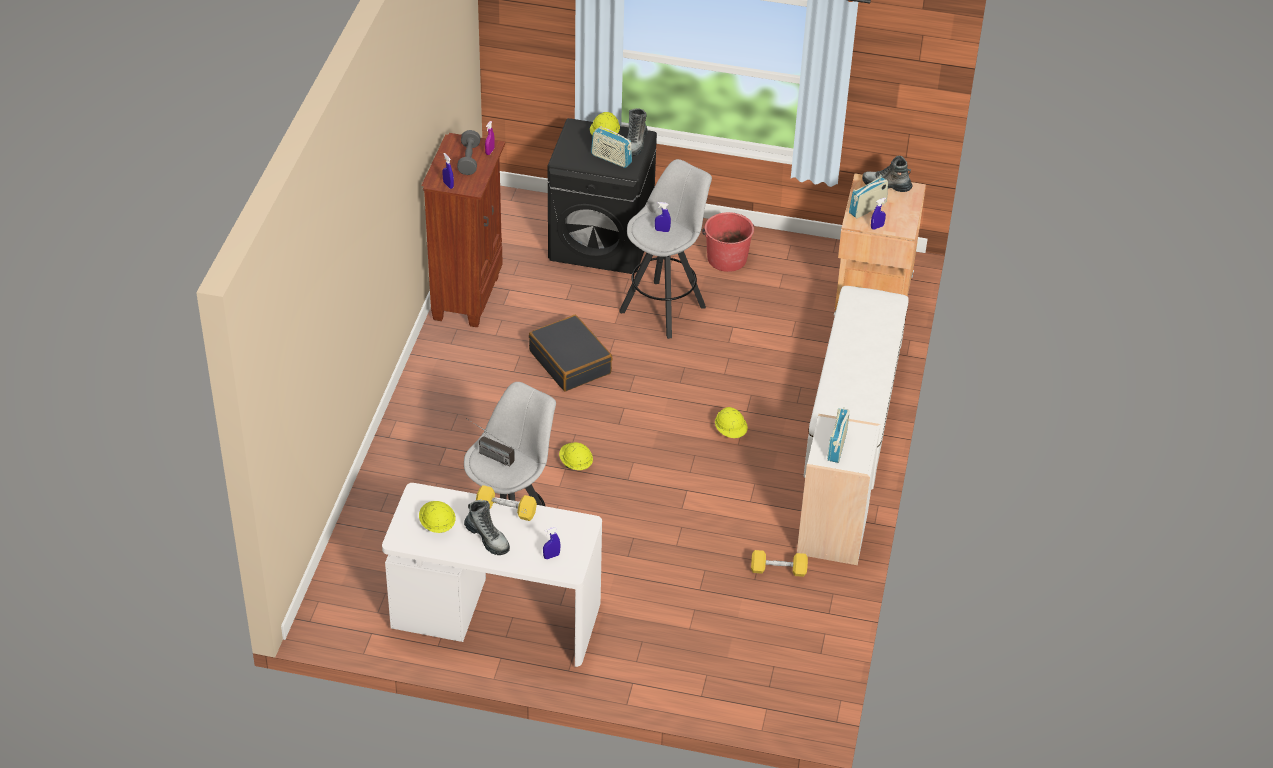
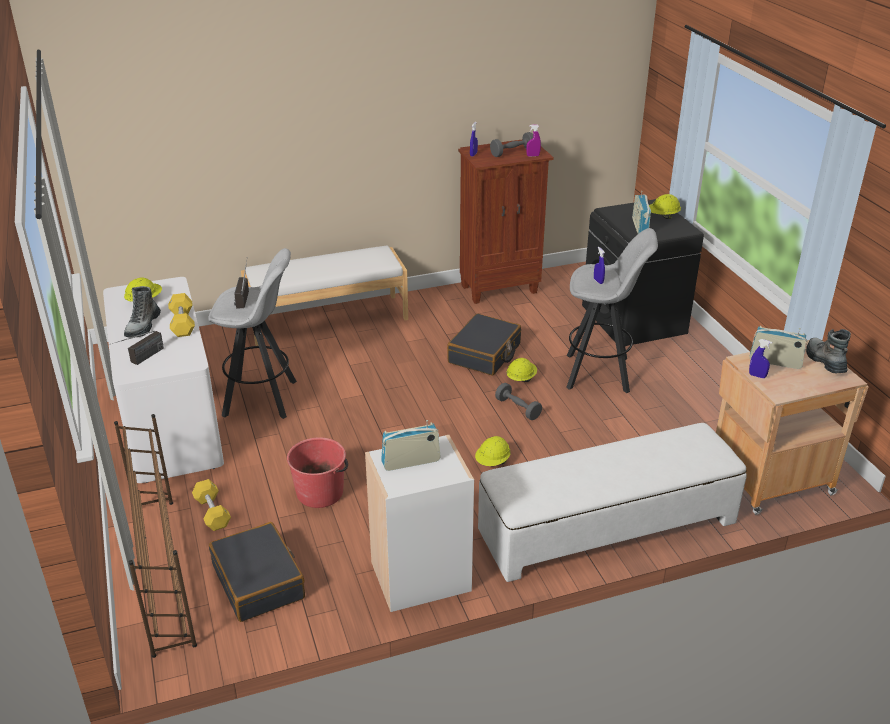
camera: 60 degrees right, 10 degrees down
blue spray bottle [543,527,560,559] -> radio [112,331,164,365]
yellow hard hat [559,442,593,470] -> yellow hard hat moved to [507,358,537,382]
boot [627,108,648,156] -> none
red bucket [702,212,754,272] -> red bucket moved to [287,437,348,508]
yellow dumbbell [751,550,808,577] -> yellow dumbbell moved to [192,479,231,531]
none -> brown shoe rack [114,414,197,658]
none -> black suitcase [209,522,305,622]
none -> white bench [241,245,408,346]
none -> grey dumbbell [495,383,542,420]

